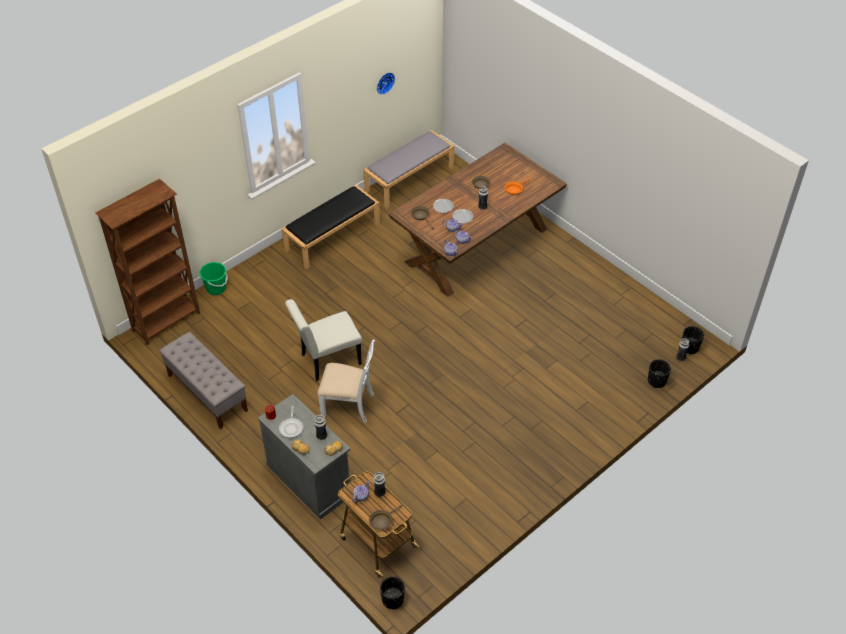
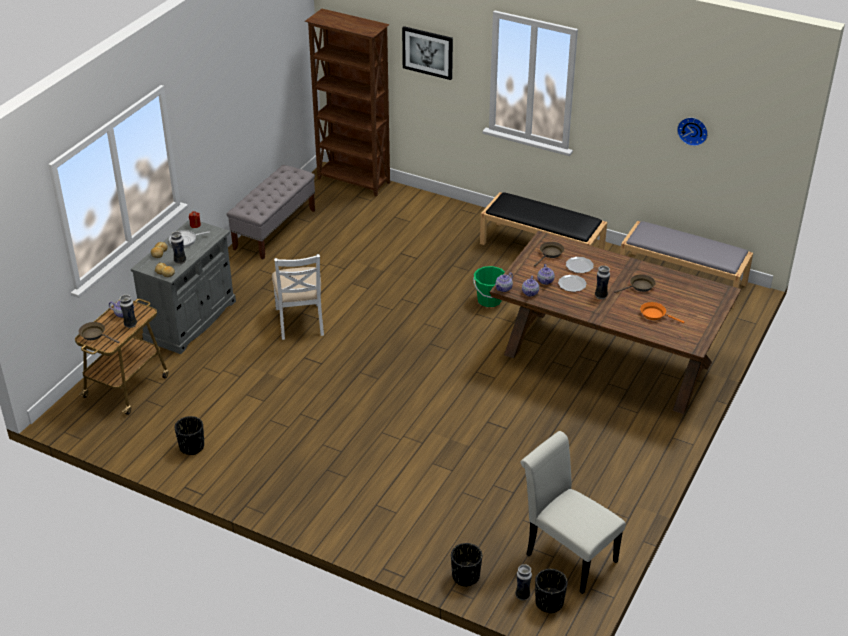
camera: 70 degrees right, 10 degrees down
green bucket [199,262,228,295] -> green bucket moved to [473,266,505,307]
white chair [285,299,362,381] -> white chair moved to [520,431,626,594]
black planter [380,576,405,610] -> black planter moved to [175,416,204,455]
none -> picture [402,26,453,80]

